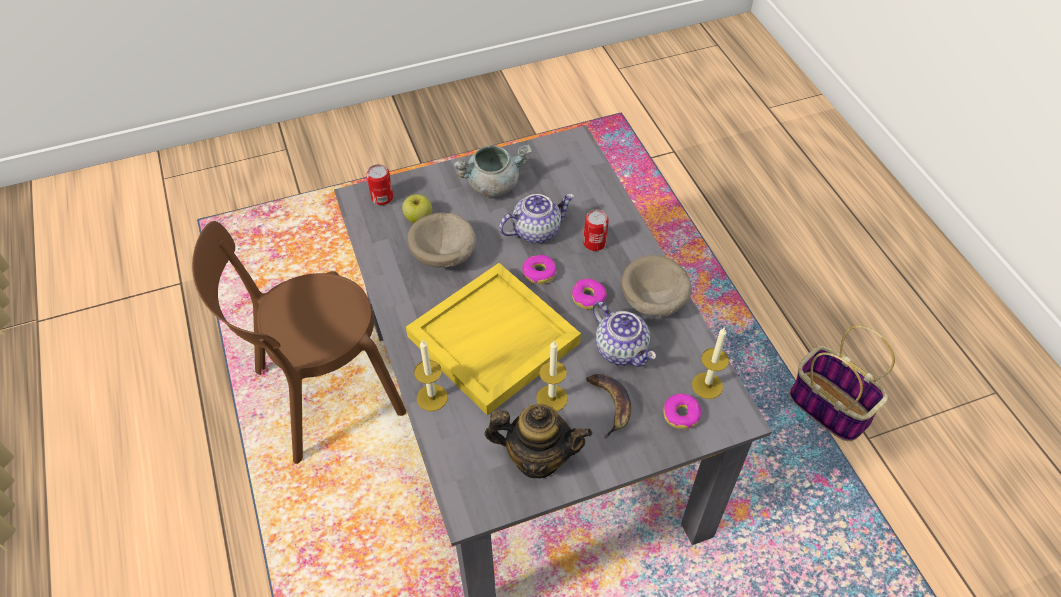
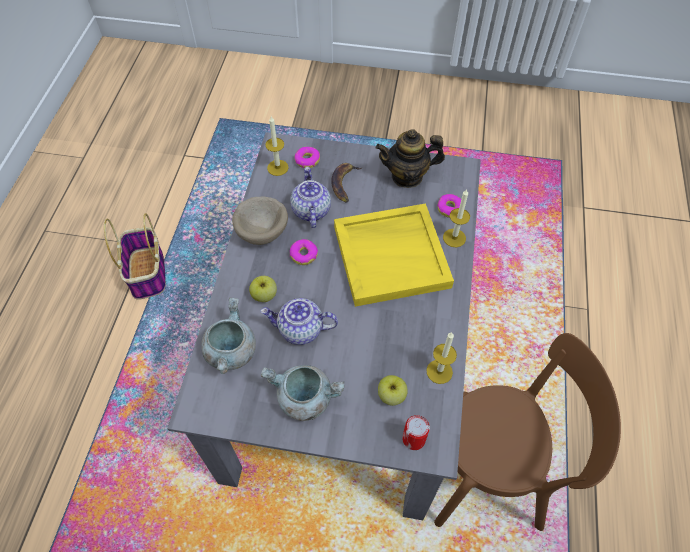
camera: 150 degrees left, 5 degrees up
beige bowl [407,213,476,267] -> none
teapot [485,404,592,478] -> teapot turned 45 degrees counterclockwise [376,129,445,188]
donut [522,255,557,284] -> donut moved to [437,194,461,218]
candle [536,341,568,411] -> candle moved to [426,332,457,384]
can [583,209,609,251] -> apple [249,276,277,302]
none -> grey cooking pot [201,298,256,374]

